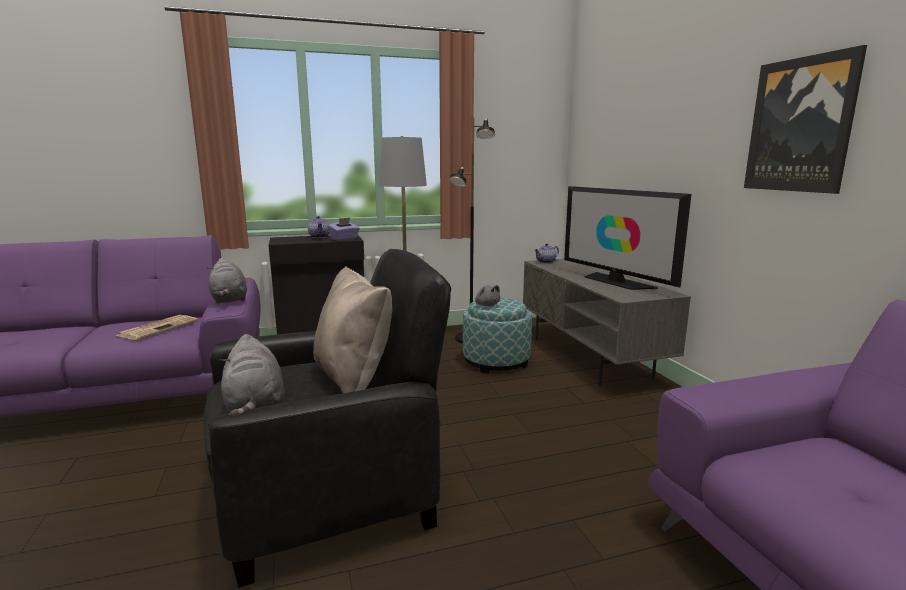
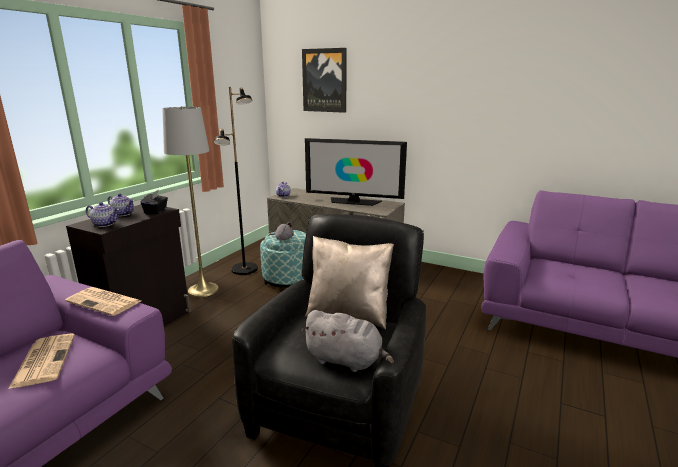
camera: 45 degrees left, 5 degrees up
grey plush toy [207,257,247,304] -> newspaper [65,287,141,316]
purple tissue box [327,218,360,241] -> black tissue box [141,190,168,214]
picture [744,45,867,194] -> picture moved to [302,48,347,113]
none -> teapot [86,202,119,227]

